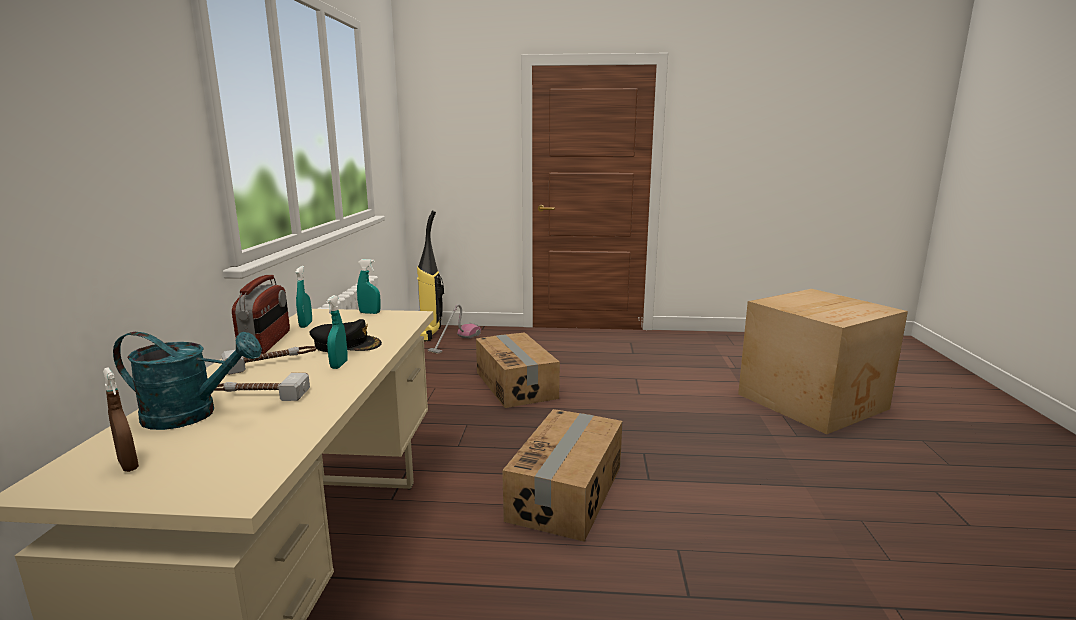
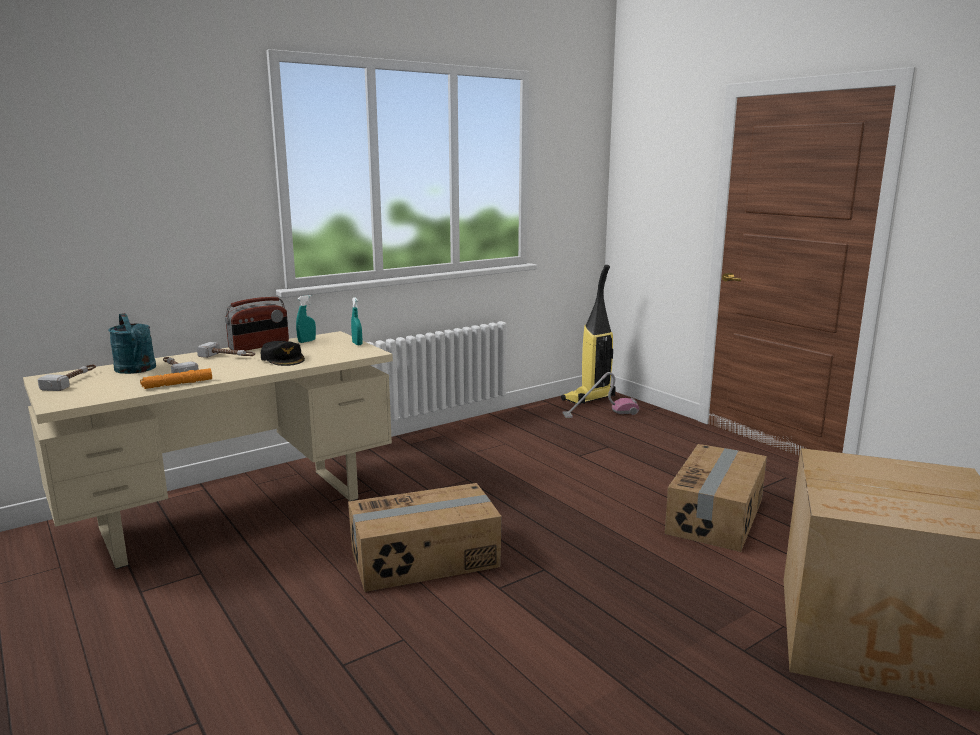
camera: 50 degrees right, 0 degrees up
brown spray bottle [103,367,139,472] -> hammer [38,365,96,391]
turquoise spray bottle [326,295,348,369] -> none
cardboard box [476,332,560,408] -> cardboard box moved to [665,444,767,552]
none -> orange flashlight [140,368,212,389]

